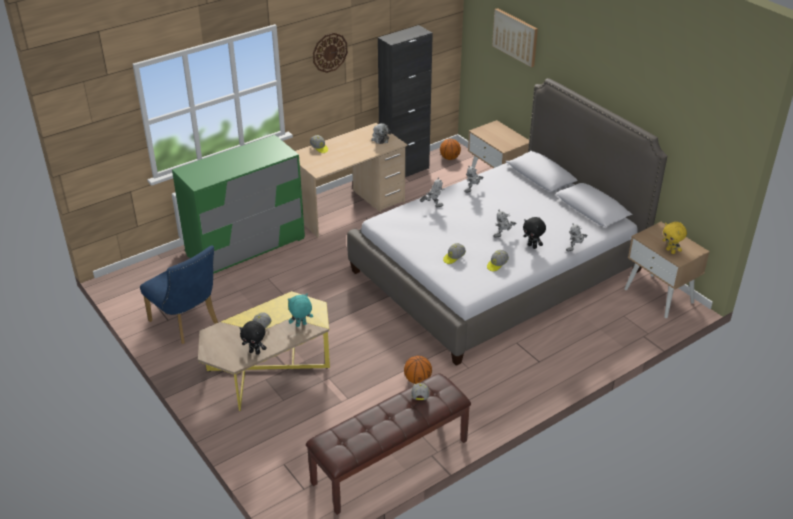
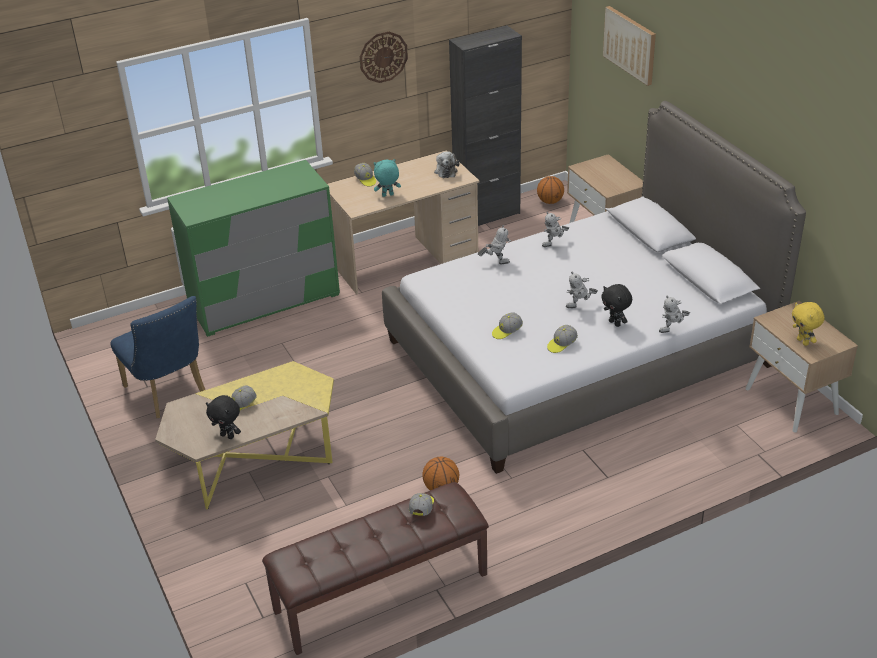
camera: 10 degrees right, 0 degrees up
turquoise plush toy [288,294,313,327] -> turquoise plush toy moved to [374,159,401,197]

